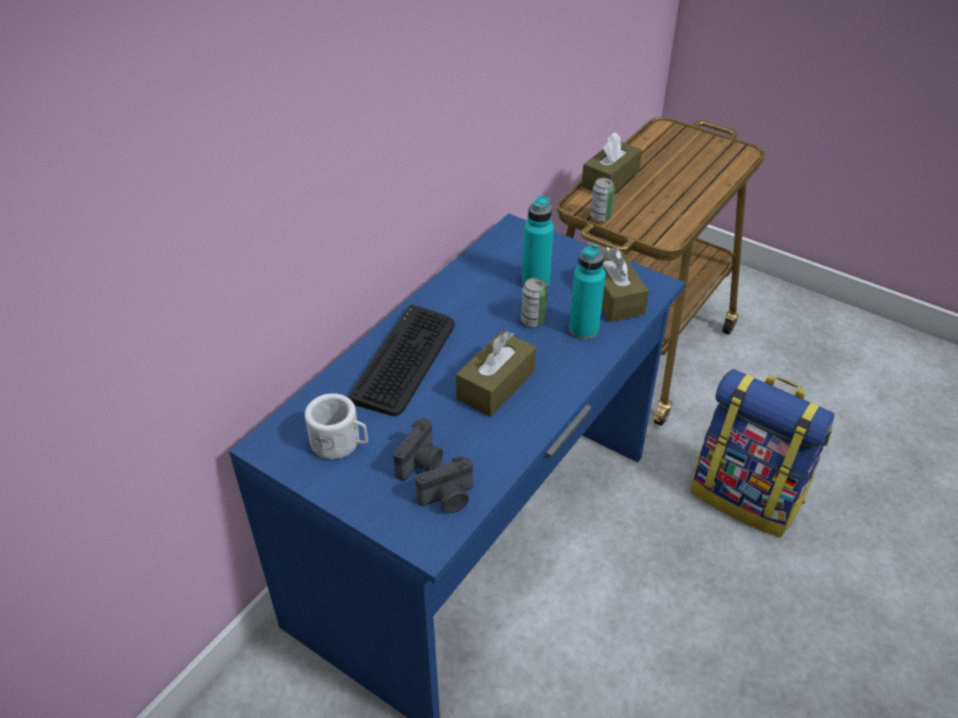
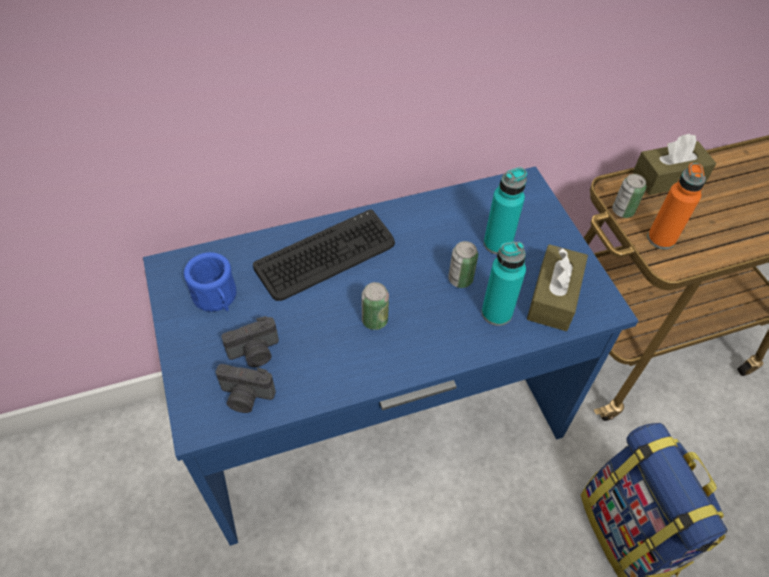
camera: 35 degrees right, 10 degrees up
white mug [305,393,368,459] -> blue mug [184,252,237,312]
brown tissue box [456,331,536,417] -> can [361,282,389,330]
none -> orange bottle [648,163,706,249]

